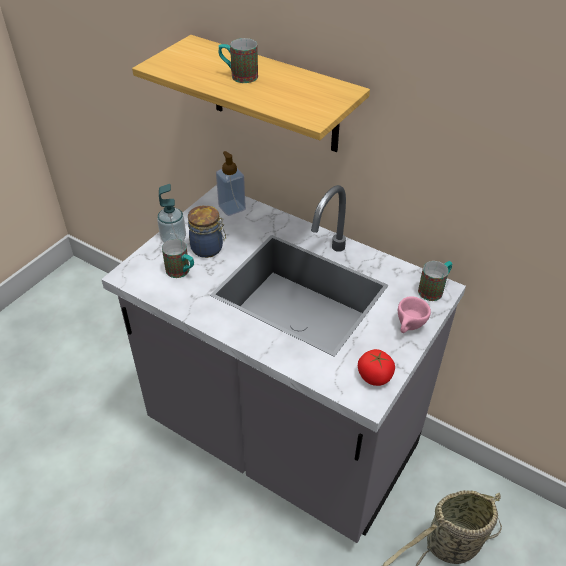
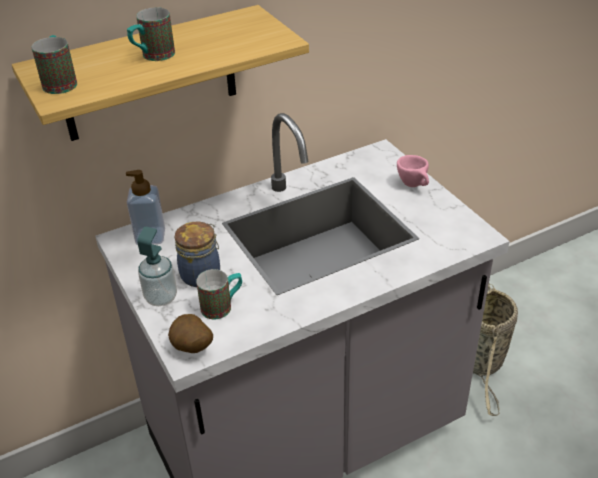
camera: 60 degrees left, 5 degrees down
tomato [358,349,395,386] -> none
mug [418,261,452,301] -> mug moved to [32,35,77,94]
none -> potato [168,314,213,353]

